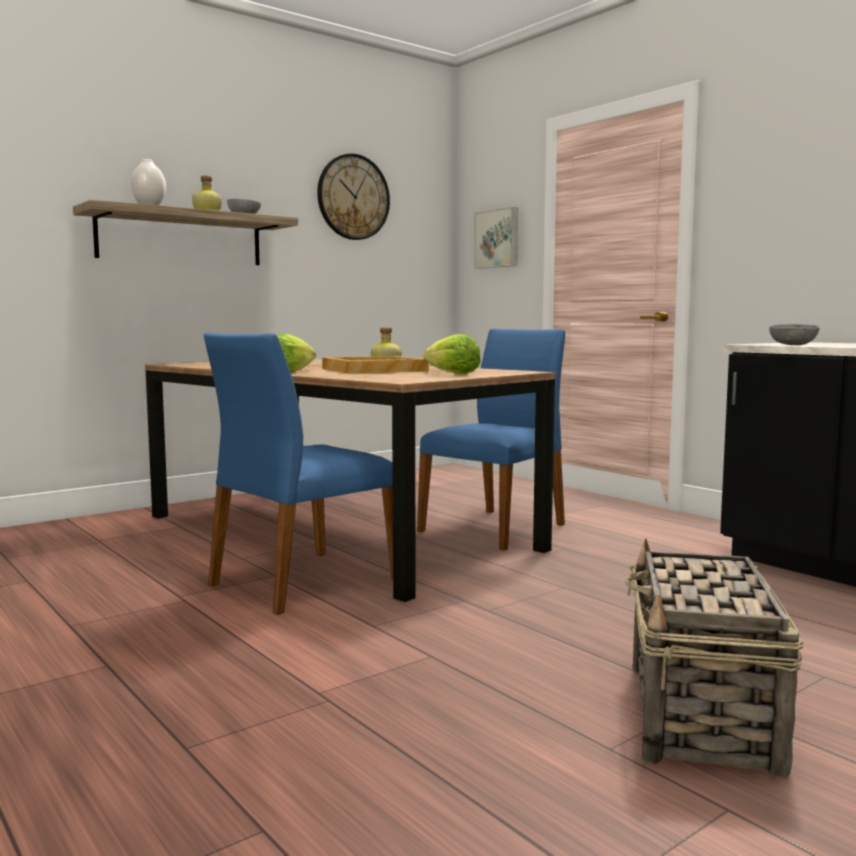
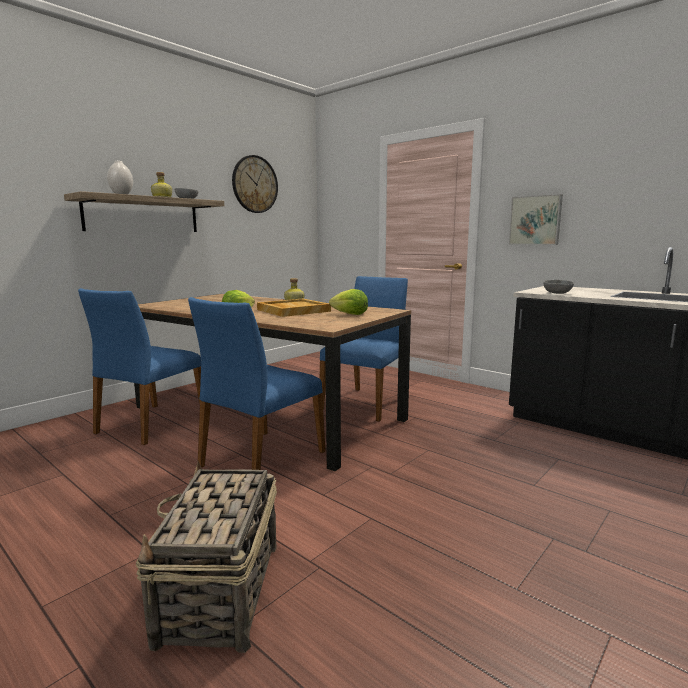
camera: 10 degrees left, 5 degrees up
picture [474,207,518,269] -> picture moved to [509,194,563,245]
basket [624,539,803,778] -> basket moved to [136,461,277,653]
none -> blue chair [78,288,201,445]

